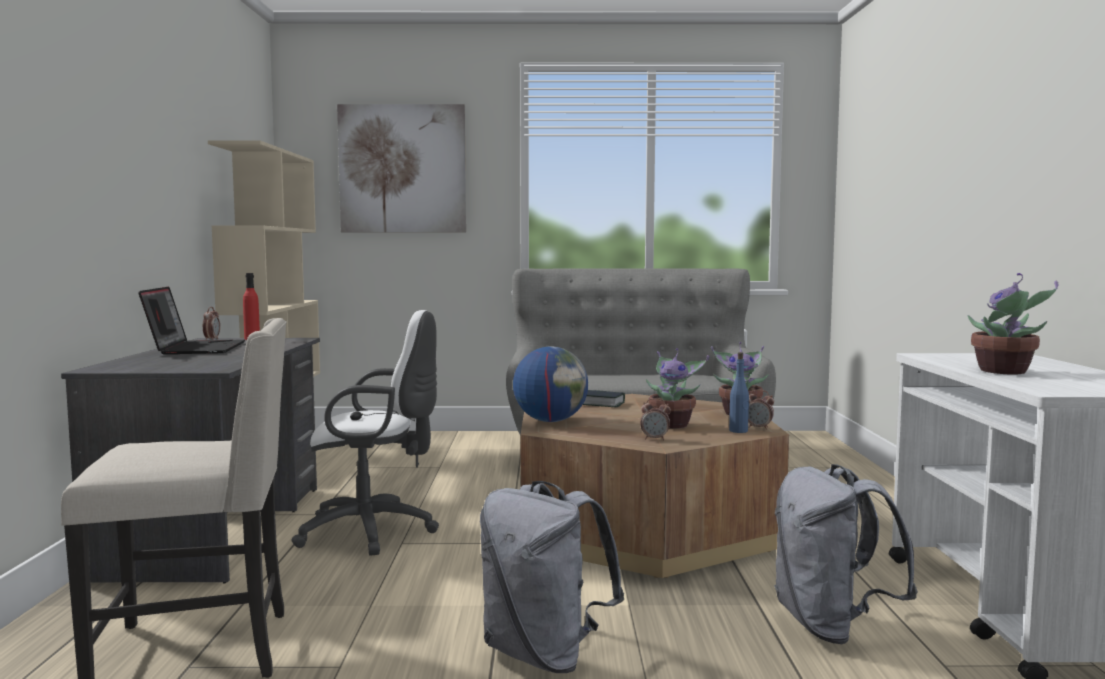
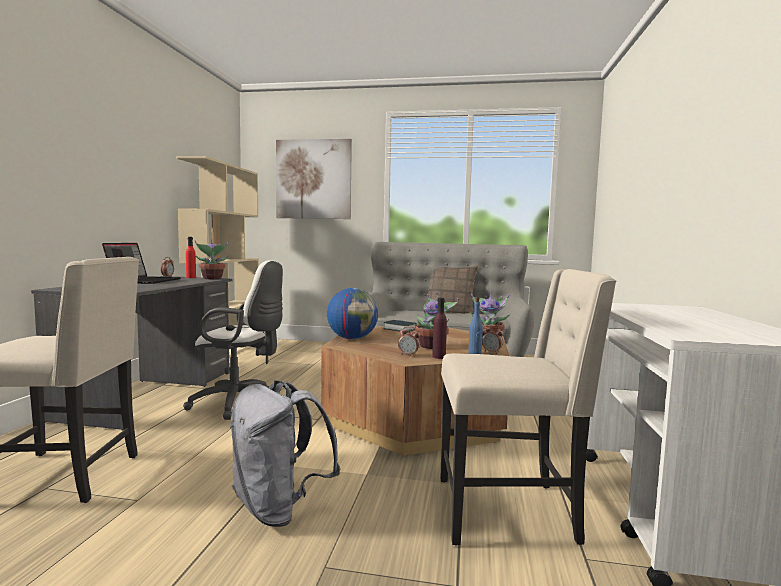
camera: 10 degrees right, 0 degrees up
grey backpack [774,464,918,644] -> beige chair [441,269,616,545]
potted plant [968,273,1058,375] -> potted plant moved to [195,237,229,279]
none -> pillow [423,265,478,314]
none -> purple bottle [432,298,447,359]

